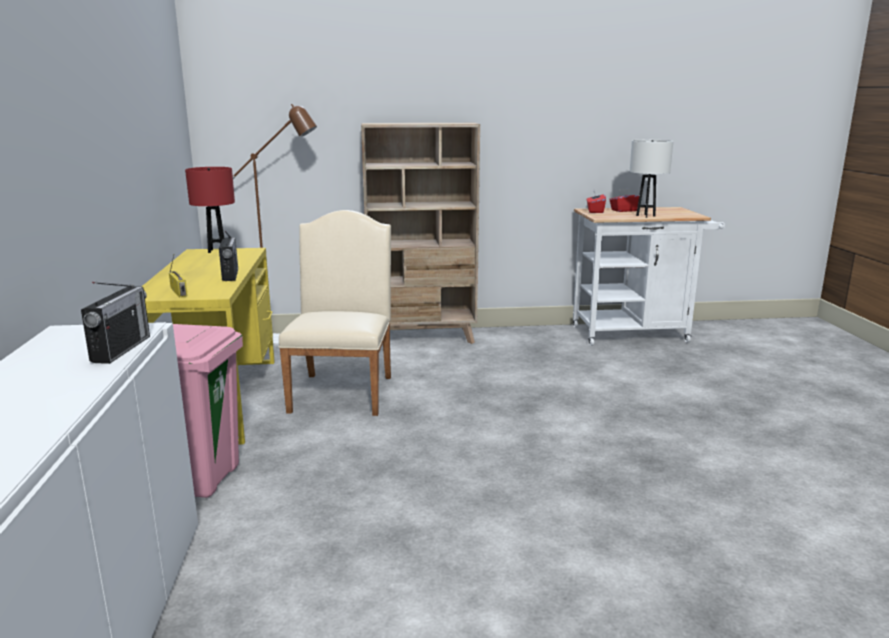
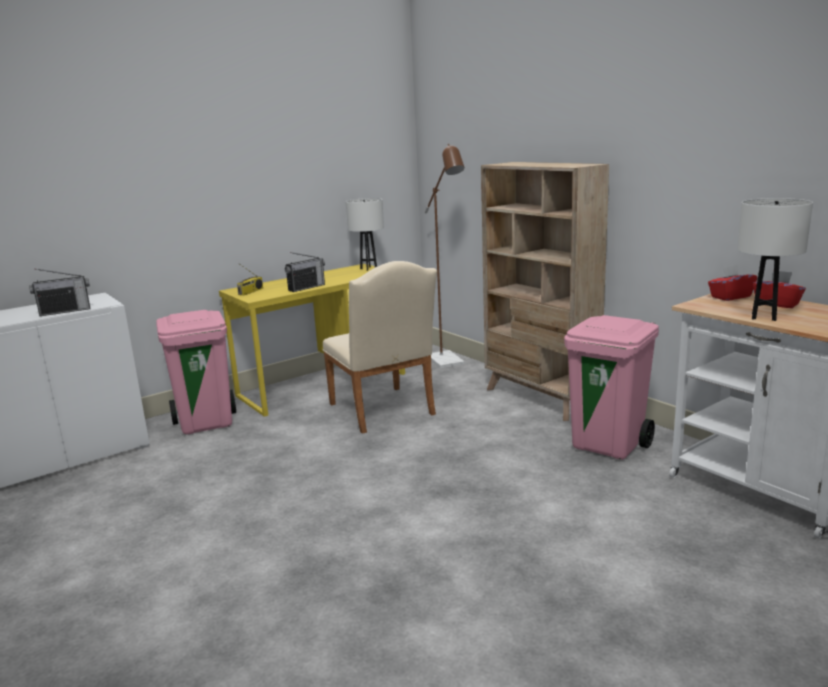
camera: 60 degrees right, 0 degrees up
red table lamp [185,167,235,253] -> white table lamp [345,198,384,271]
beige chair [278,210,391,416] -> beige chair turned 90 degrees clockwise [323,261,437,434]
none -> pink trash can [564,315,659,460]

